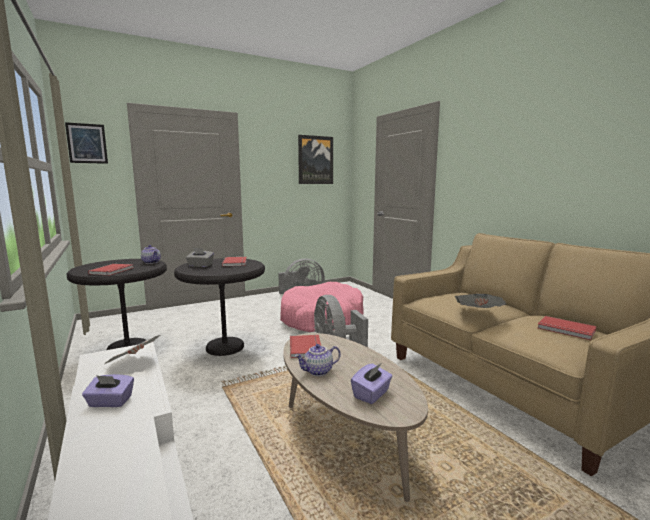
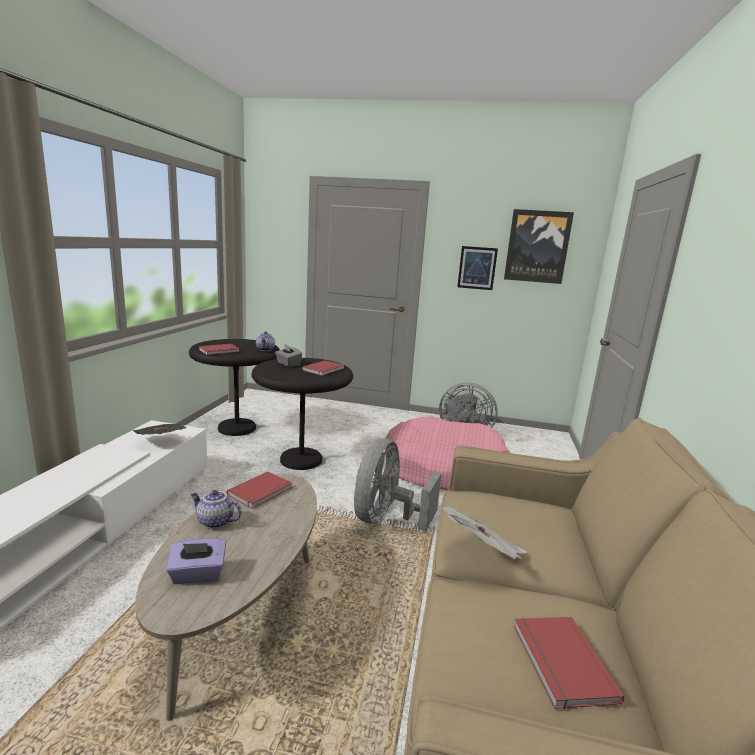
camera: 40 degrees right, 5 degrees up
picture [65,122,108,164] -> picture moved to [457,246,498,290]
purple tissue box [82,374,134,407] -> none

